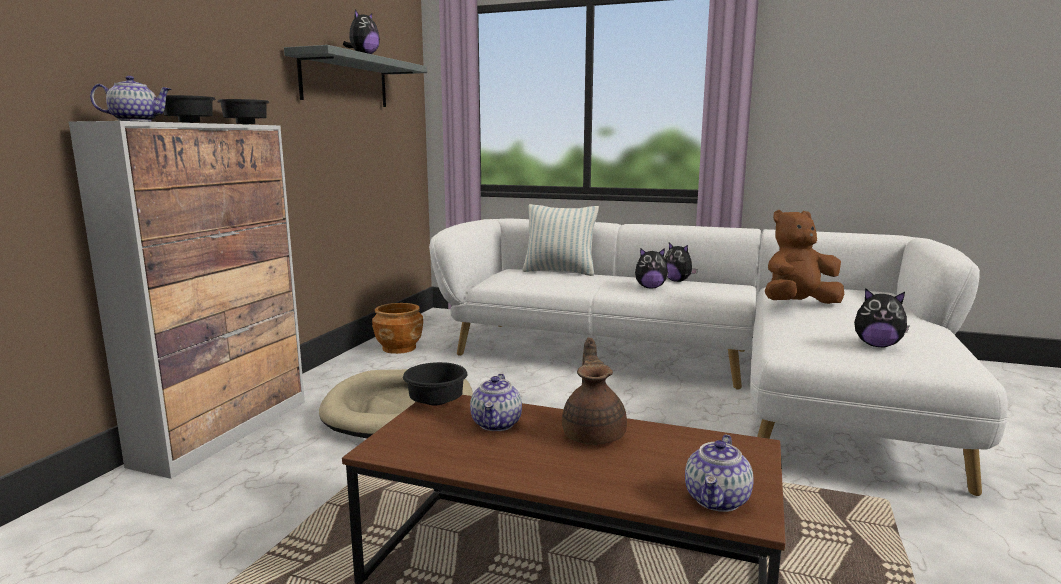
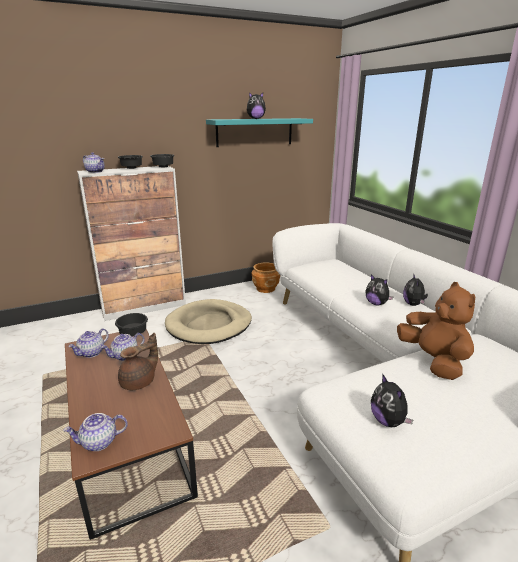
camera: 45 degrees right, 10 degrees up
grey shelf [284,45,427,107] -> turquoise shelf [206,118,313,147]
pillow [522,204,599,276] -> none
brown plush toy [765,210,844,304] -> brown plush toy turned 45 degrees clockwise [397,282,475,380]
none -> teapot [68,328,109,358]

